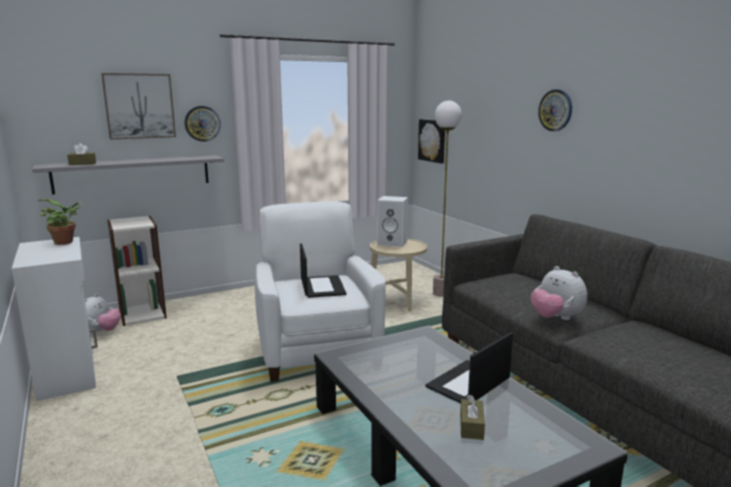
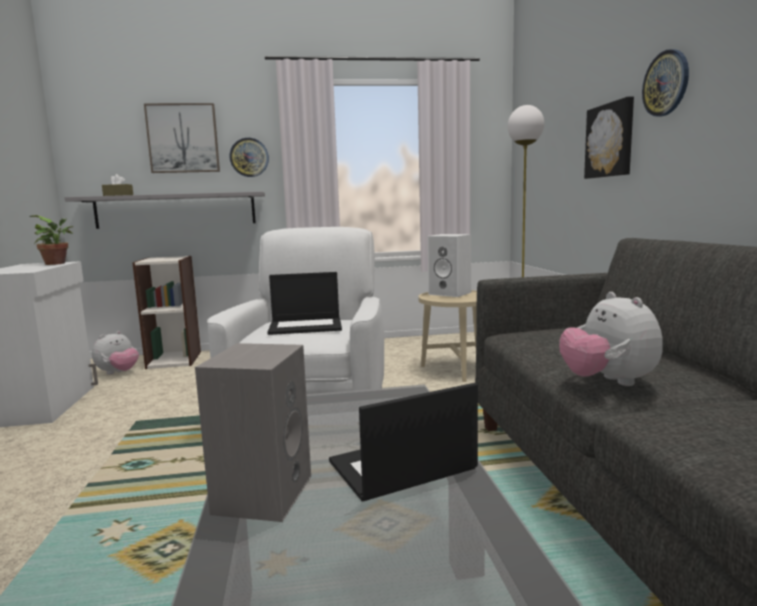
camera: 20 degrees right, 5 degrees down
laptop [300,243,346,298] -> laptop turned 75 degrees clockwise [267,272,342,335]
picture [418,119,445,163] -> picture moved to [584,97,634,179]
brown tissue box [460,395,485,440] -> none
none -> grey speaker [195,343,311,522]

